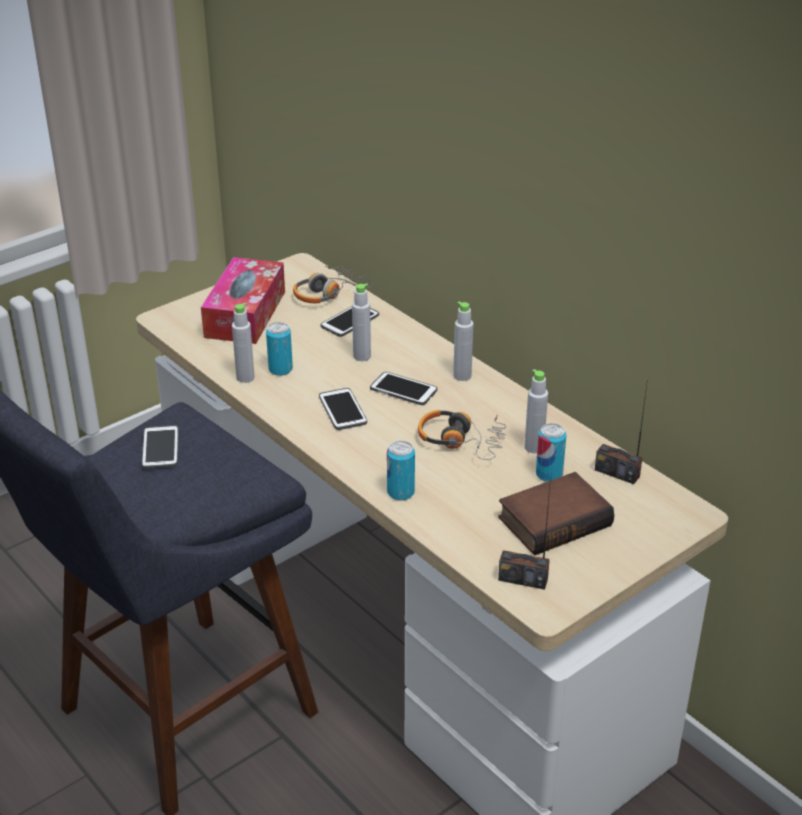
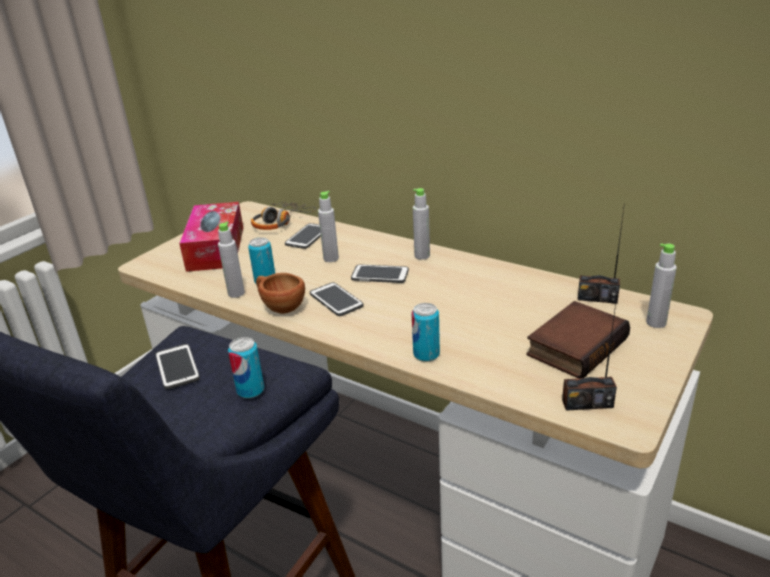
camera: 15 degrees left, 5 degrees down
headphones [418,410,506,460] -> none
grey bottle [524,369,548,453] -> grey bottle moved to [646,244,677,328]
can [536,423,566,482] -> can moved to [228,337,264,398]
none -> brown cup [256,273,305,314]

